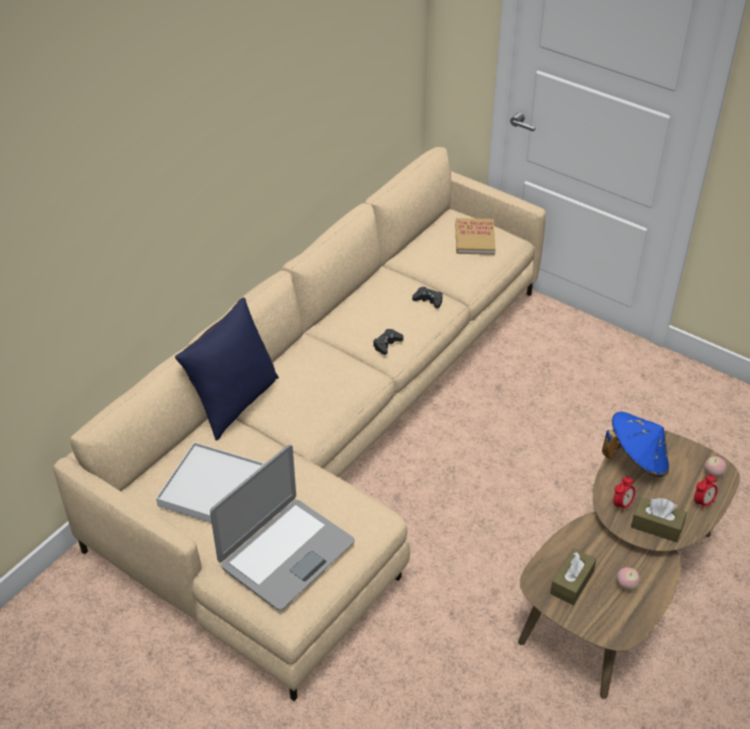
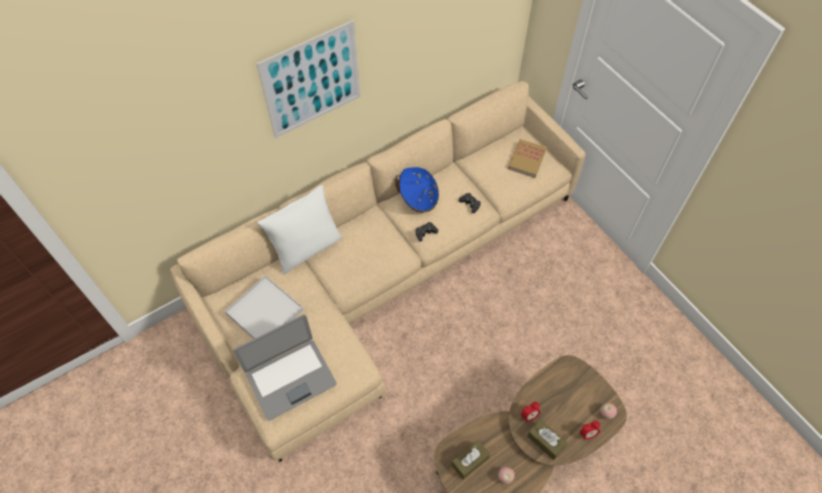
camera: 20 degrees right, 15 degrees up
blue pillow [175,298,279,441] -> white pillow [257,185,343,275]
blue hat [602,412,669,477] -> blue hat moved to [395,167,439,213]
none -> picture [256,20,361,138]

